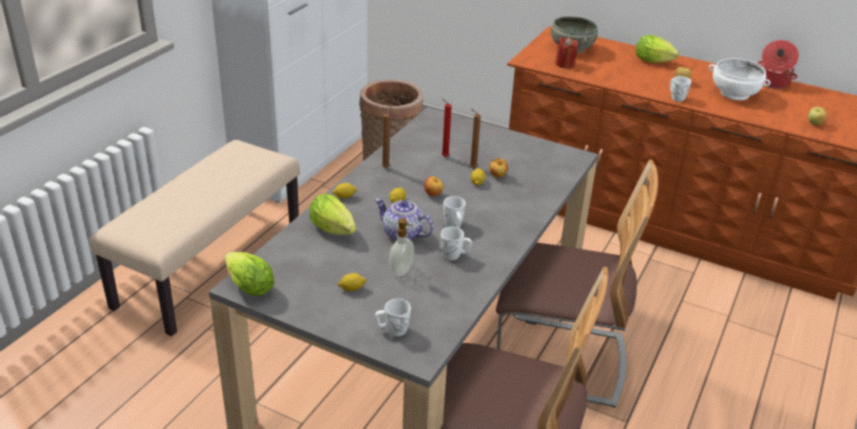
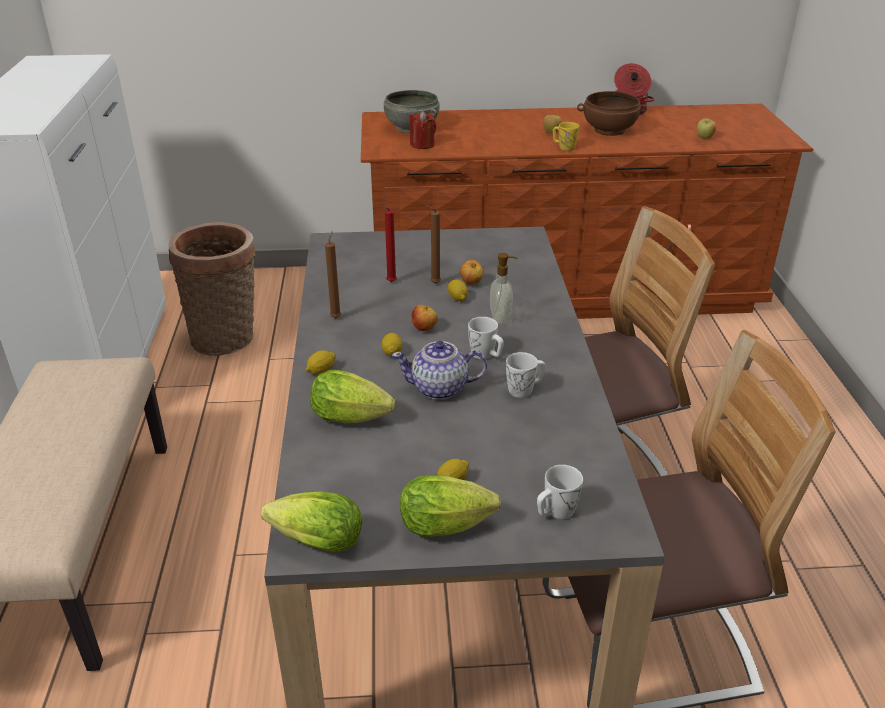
camera: 30 degrees left, 0 degrees up
soap dispenser [389,218,414,277] -> soap dispenser moved to [490,253,517,325]
lettuce [635,35,679,63] -> lettuce moved to [400,476,501,537]
white mug [670,76,691,102] -> yellow mug [553,122,579,151]
white bowl [709,58,771,100] -> brown bowl [577,91,647,136]

